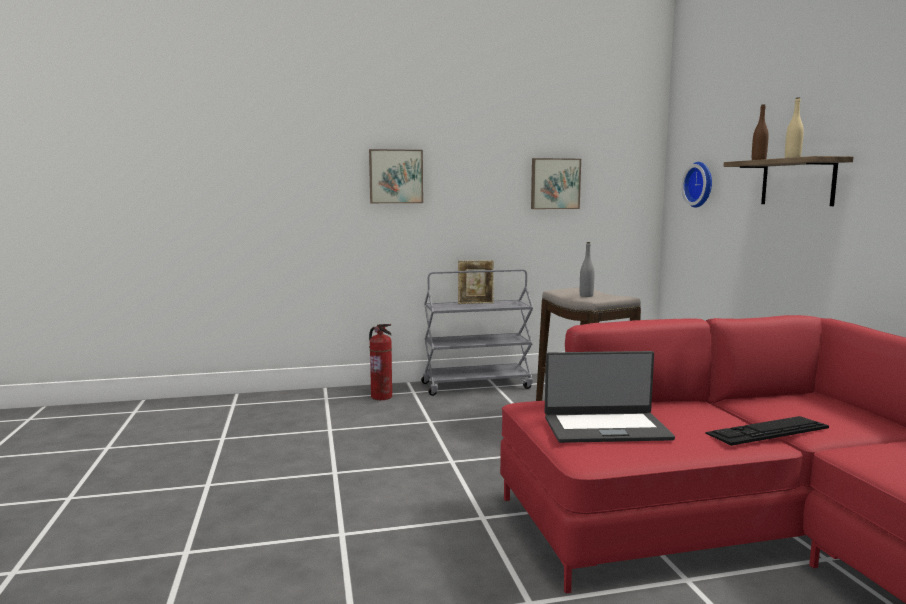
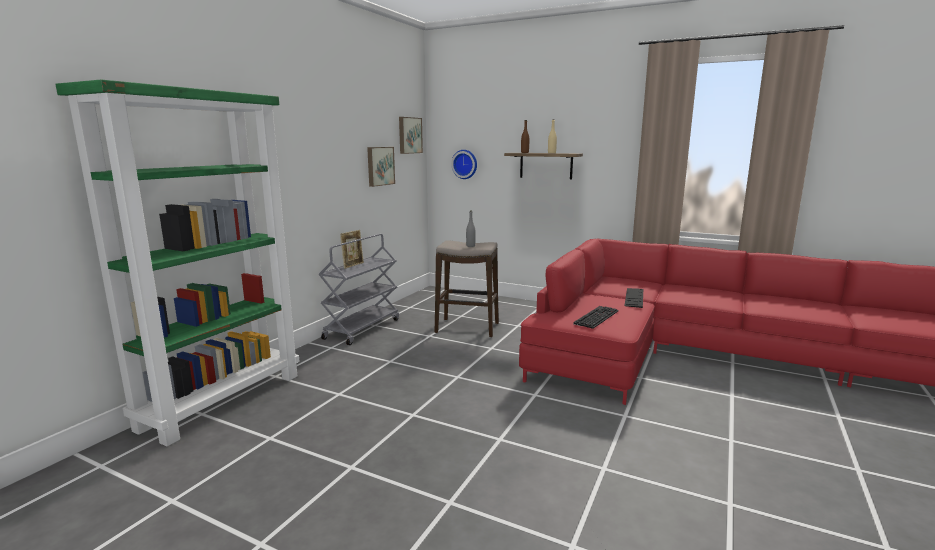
camera: 50 degrees left, 5 degrees up
picture [369,149,423,203] -> picture moved to [399,117,423,154]
fire extinguisher [369,324,392,400] -> none
laptop [545,351,675,443] -> keyboard [573,306,619,329]
none -> green bookcase [55,79,300,446]

